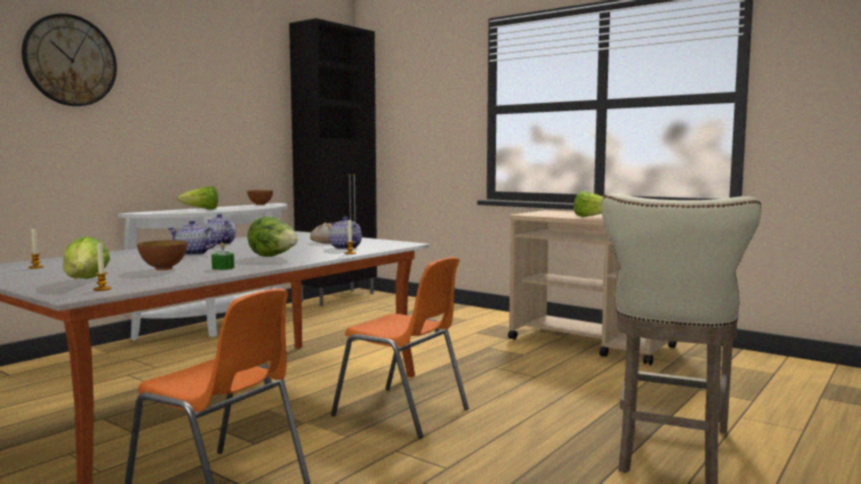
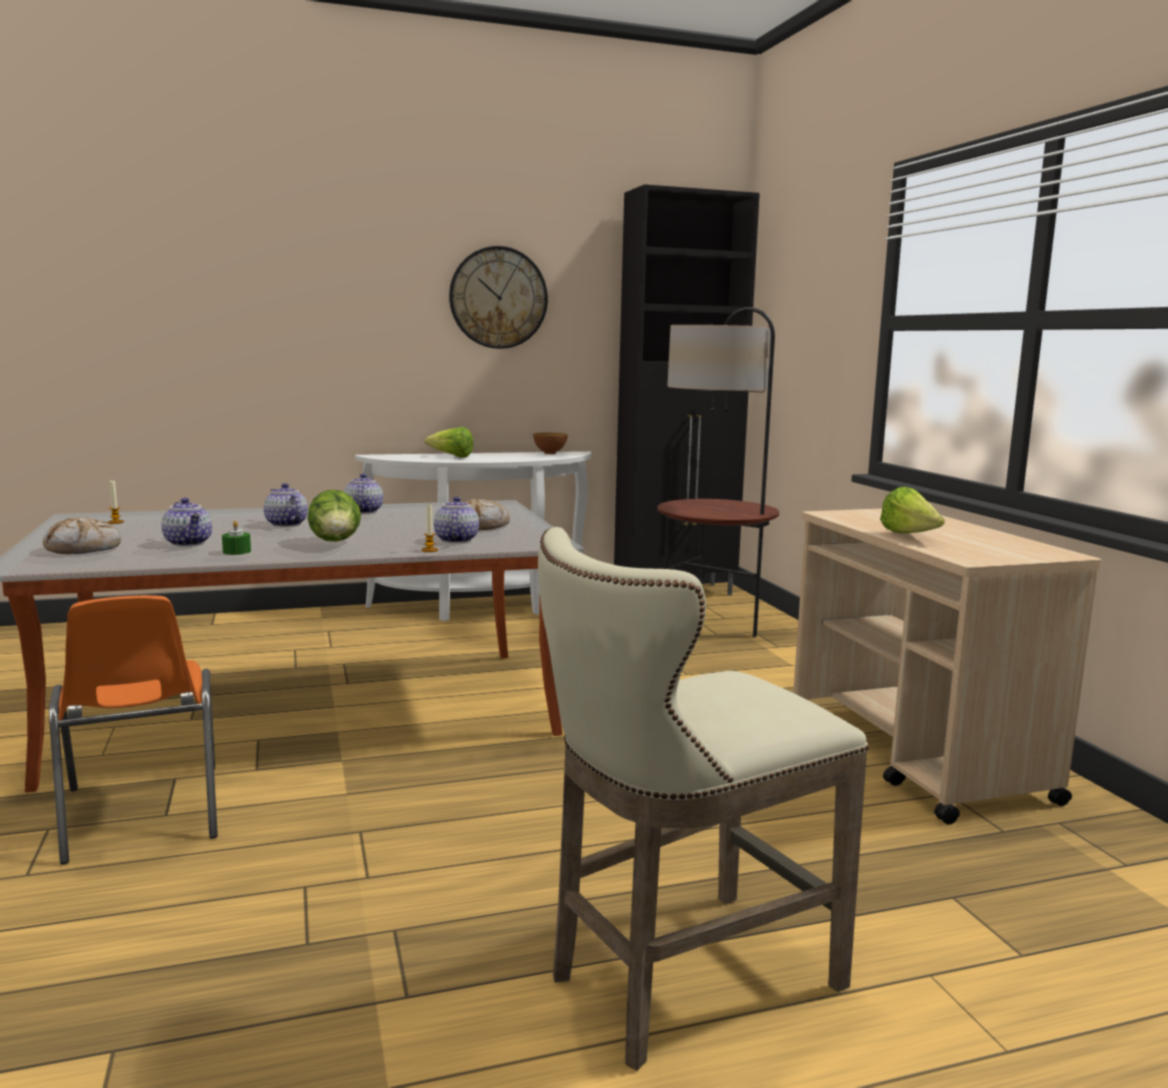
camera: 35 degrees right, 5 degrees up
wall clock [22,13,117,106] -> wall clock moved to [449,246,548,349]
lettuce [63,236,110,279] -> bread [43,516,121,554]
candle [93,241,111,291] -> none
bowl [137,240,187,270] -> teapot [161,498,212,547]
orange chair [331,257,469,439] -> none
none -> floor lamp [658,307,779,637]

